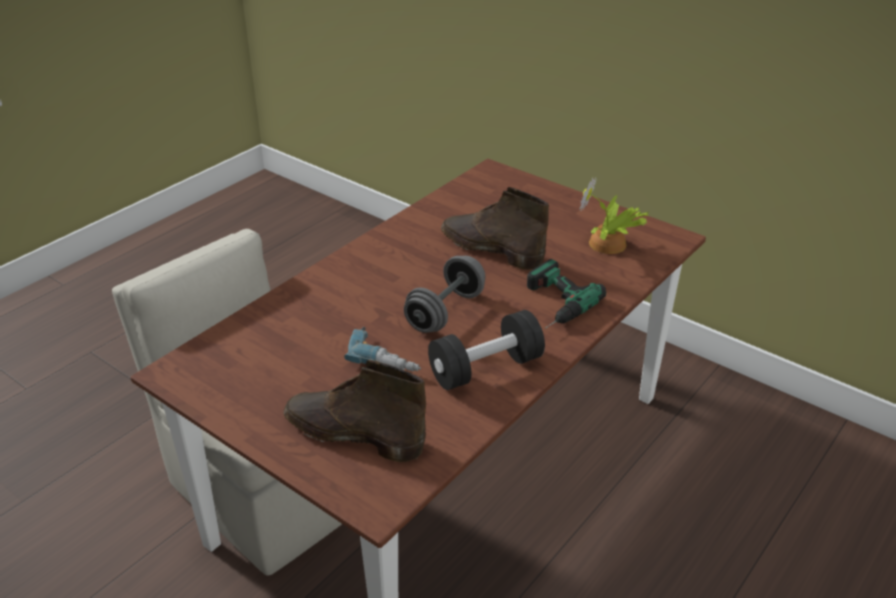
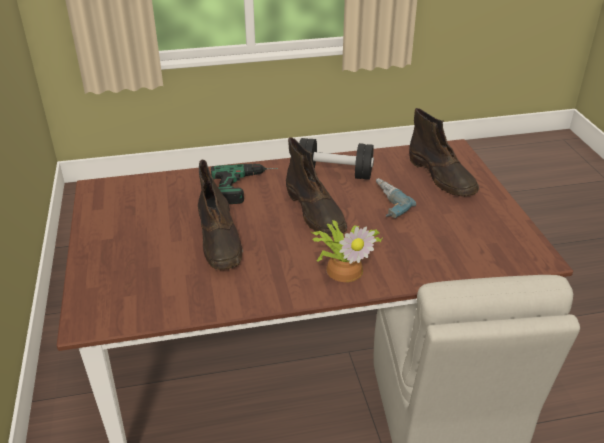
camera: 140 degrees left, 0 degrees up
grey dumbbell [404,256,485,333] -> brown boot [286,137,347,237]
potted plant [580,177,648,254] -> potted plant moved to [311,220,382,282]

